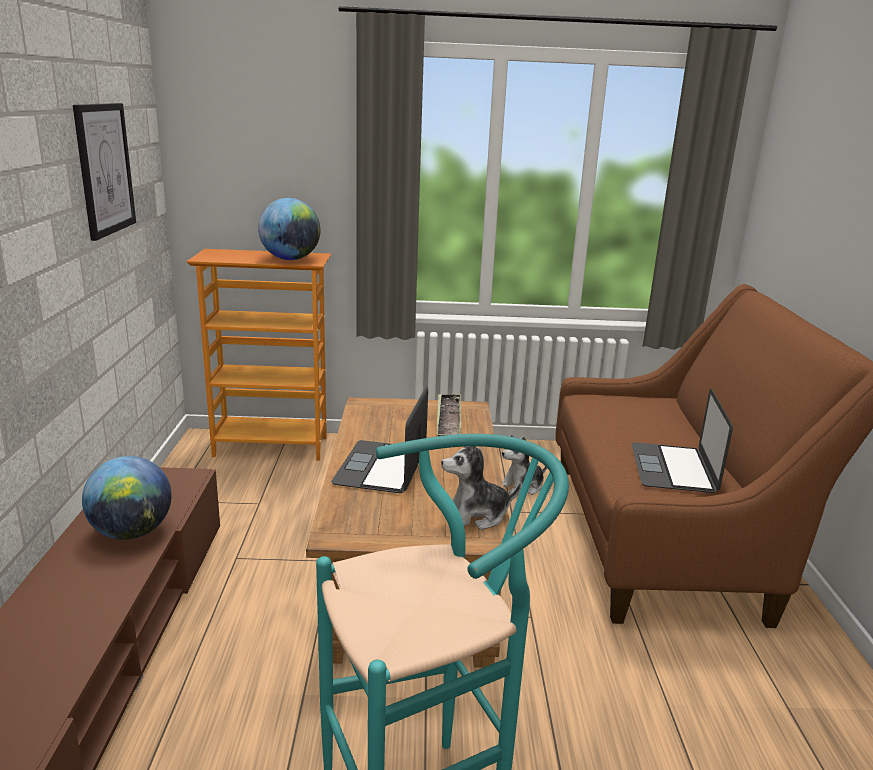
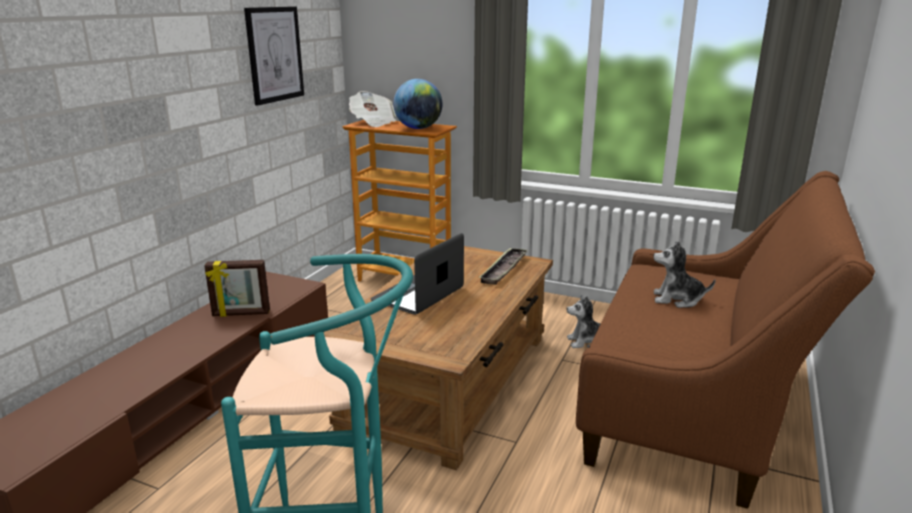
camera: 25 degrees right, 0 degrees up
globe [82,456,172,540] -> picture frame [204,260,270,317]
plush toy [441,446,521,530] -> plush toy moved to [653,241,716,308]
laptop [631,388,733,493] -> none
none -> newspaper [349,91,396,127]

